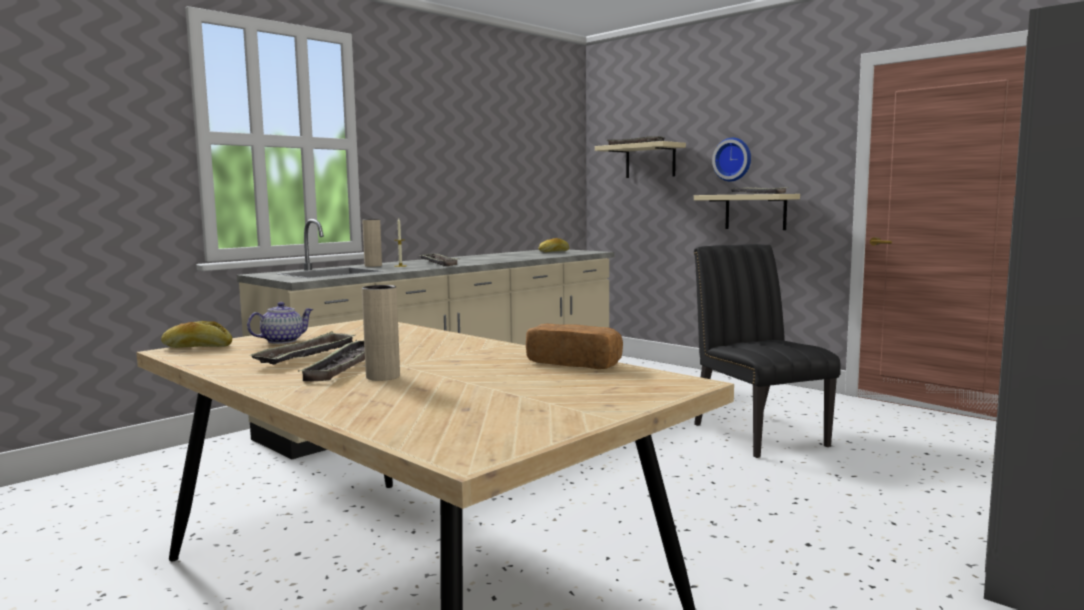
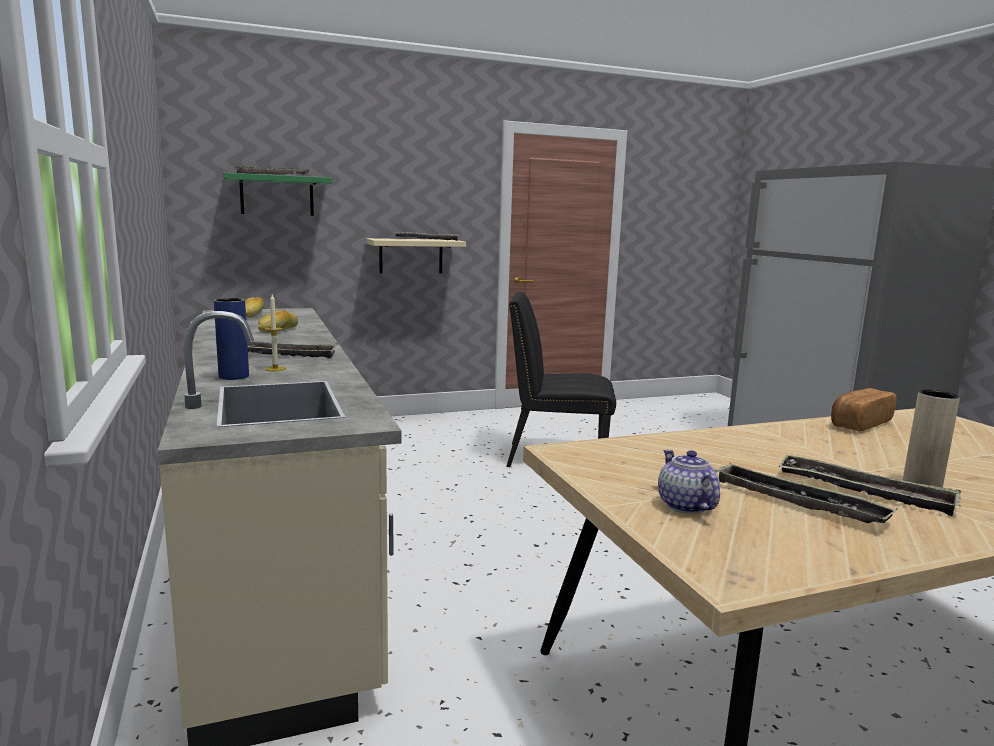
camera: 65 degrees left, 5 degrees up
bread [161,321,232,348] -> bread moved to [258,310,298,333]
beige vase [362,219,382,267] -> blue vase [214,298,249,380]
beige shelf [595,141,686,178] -> green shelf [223,173,332,216]
wall clock [712,138,751,182] -> none

